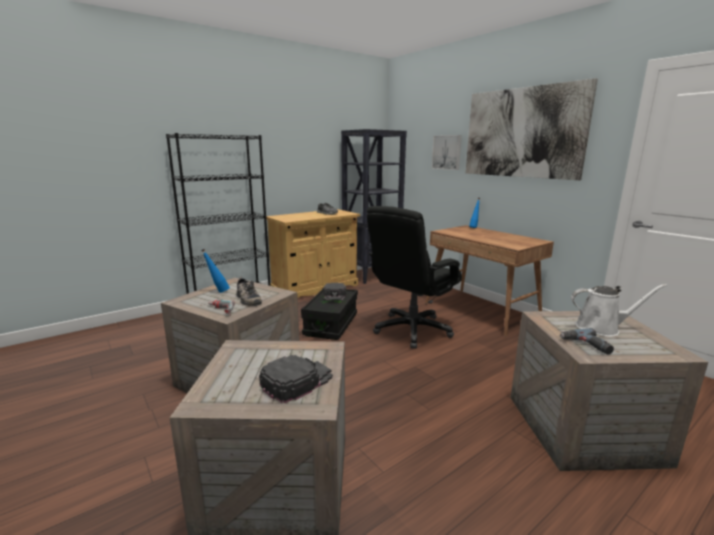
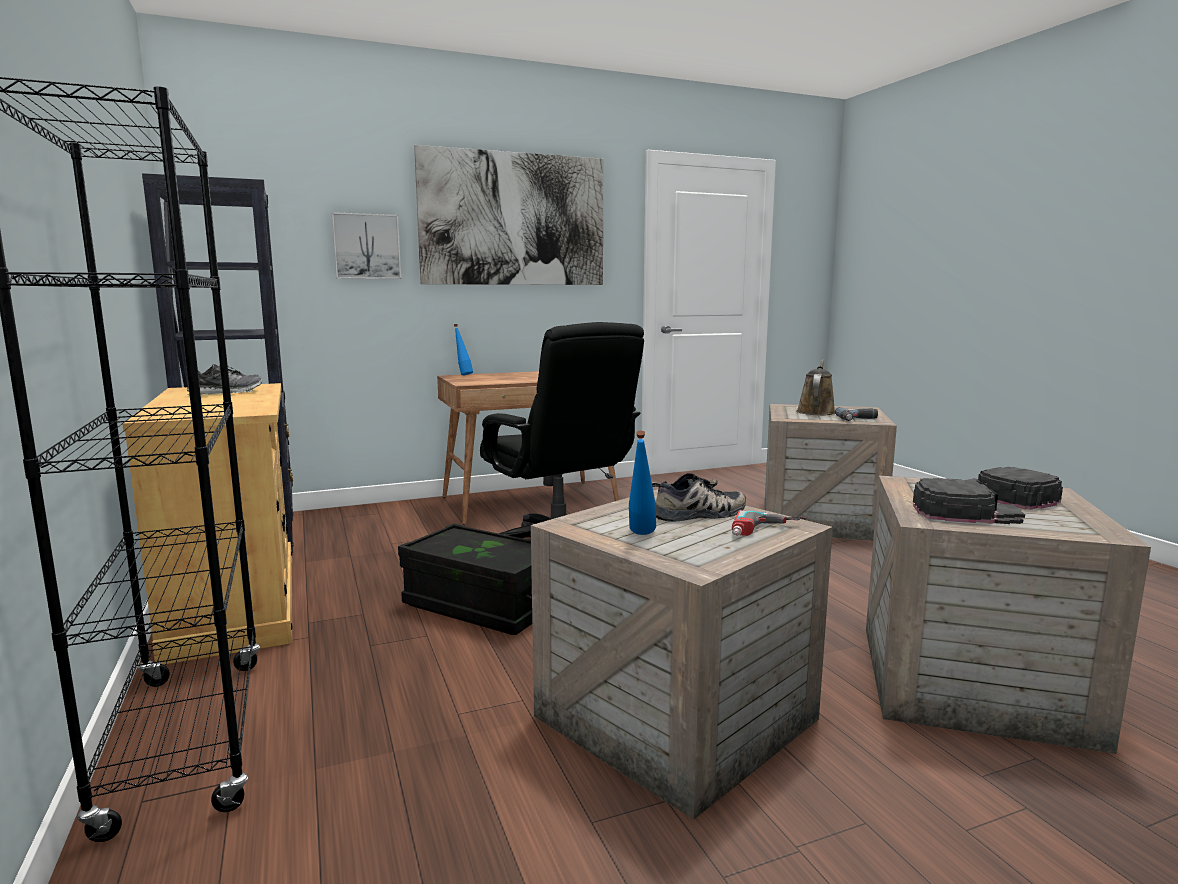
camera: 75 degrees left, 5 degrees down
black cap [324,283,346,301] -> black cap moved to [913,478,1025,524]
white watering can [571,284,667,337] -> brown watering can [796,359,835,415]

